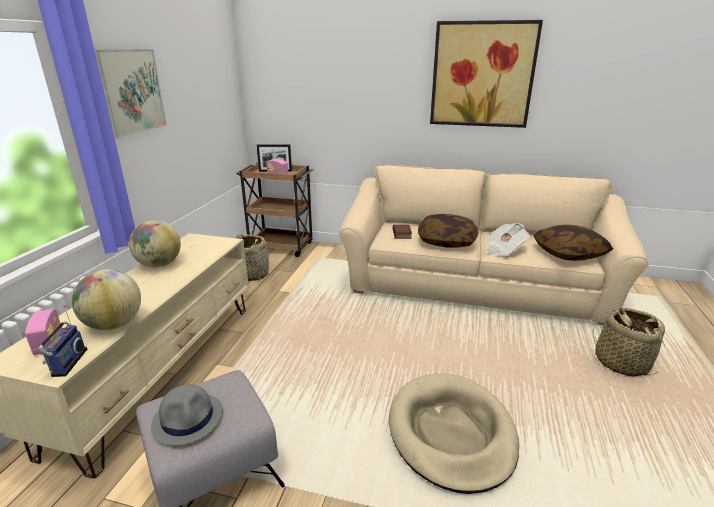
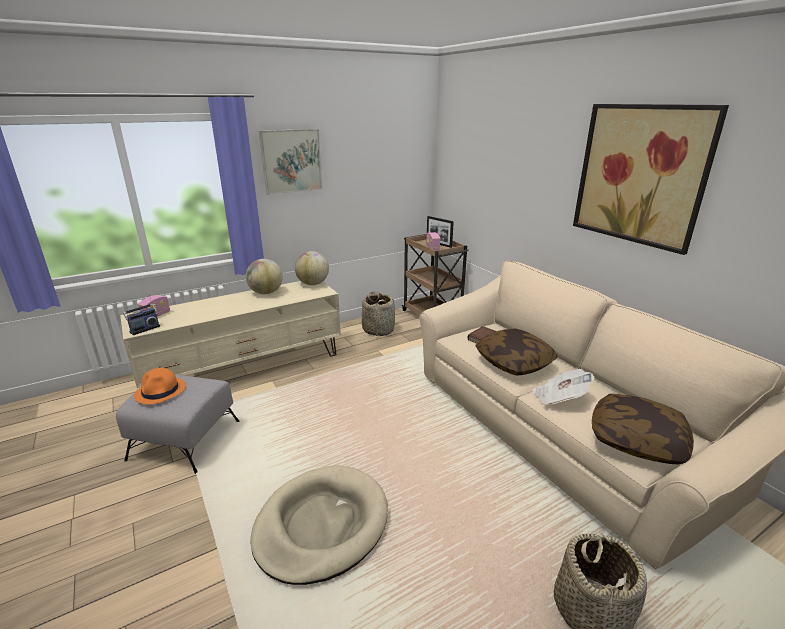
camera: 45 degrees right, 0 degrees up
globe [72,269,141,330] -> globe moved to [295,251,329,285]
grey hat [151,384,223,446] -> orange hat [134,368,185,404]

